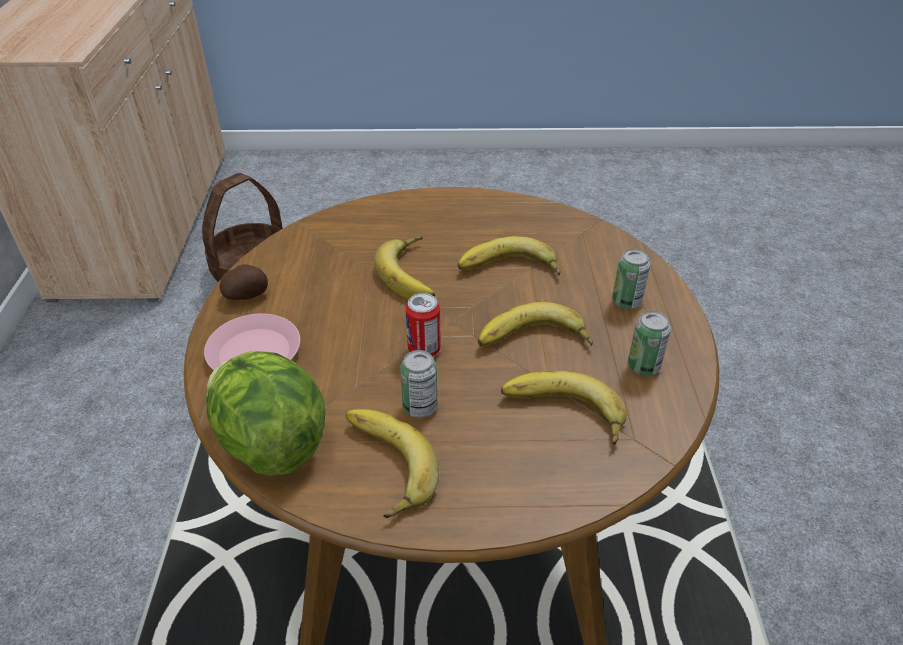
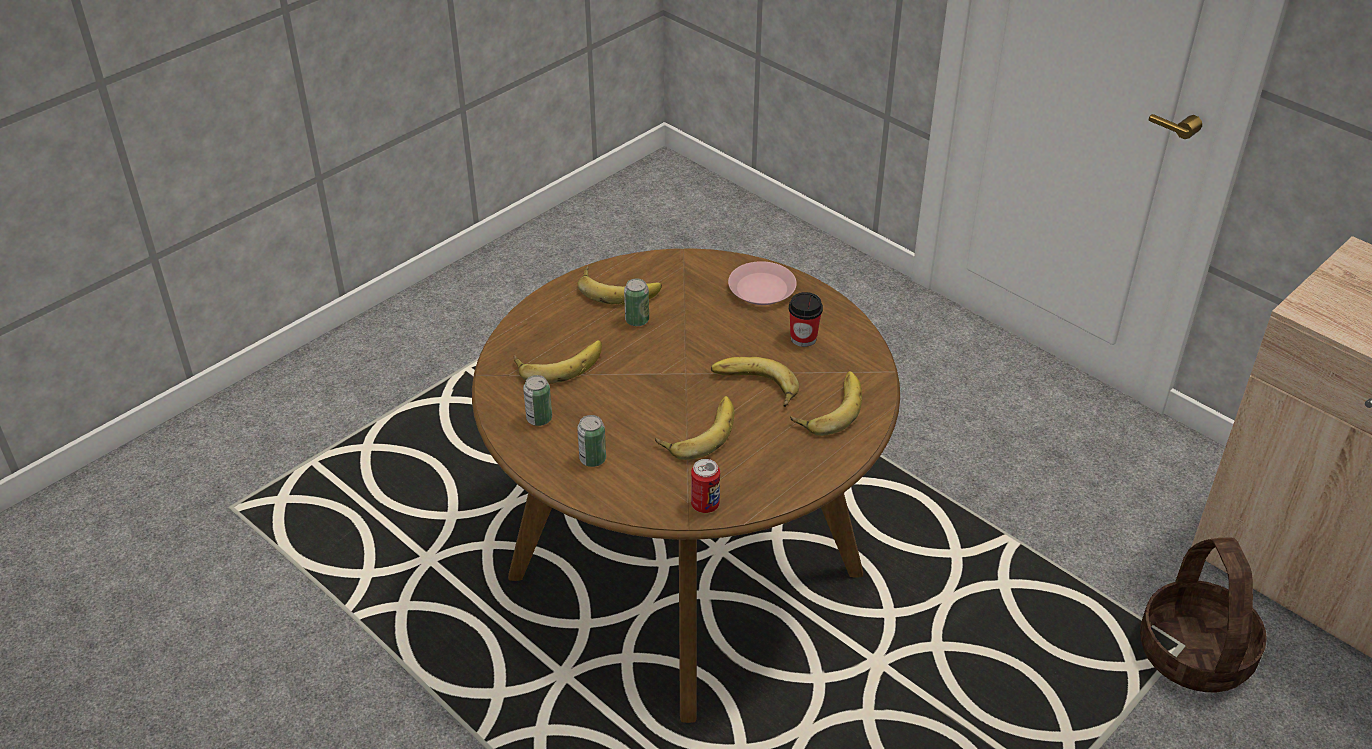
camera: 135 degrees right, 0 degrees up
lettuce [206,351,326,476] -> none
potato [219,264,268,300] -> none
can [406,293,441,356] -> can moved to [691,459,720,513]
banana [478,302,593,346] -> banana moved to [790,371,862,436]
none -> cup [789,292,823,347]

